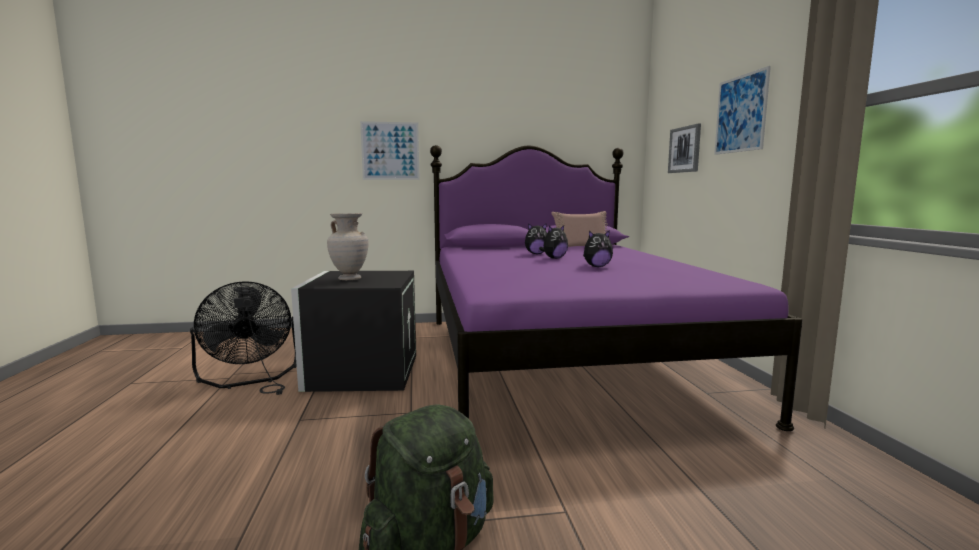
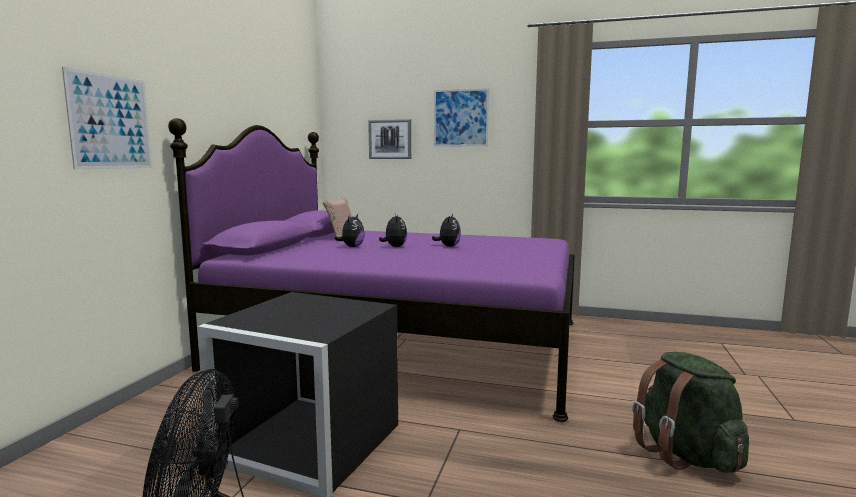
camera: 65 degrees left, 0 degrees up
beige vase [327,213,369,280] -> none

